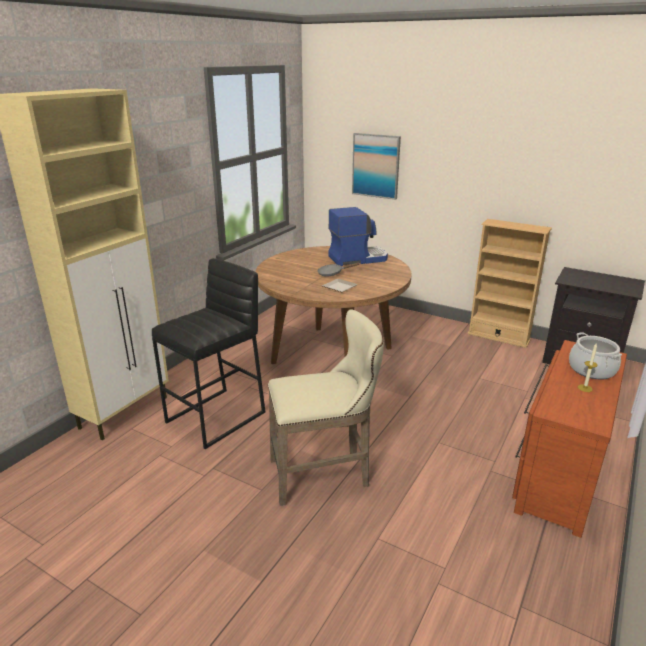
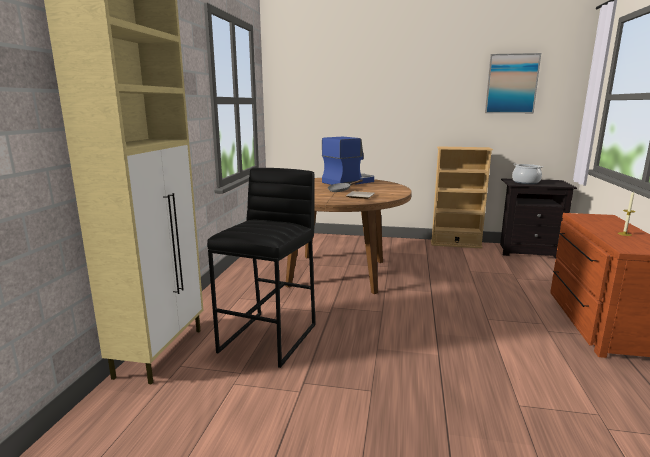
camera: 20 degrees left, 10 degrees down
beige stool [268,309,384,506] -> none
picture [352,133,401,200] -> picture moved to [485,53,541,113]
cooking pot [569,332,622,380] -> cooking pot moved to [512,163,544,184]

